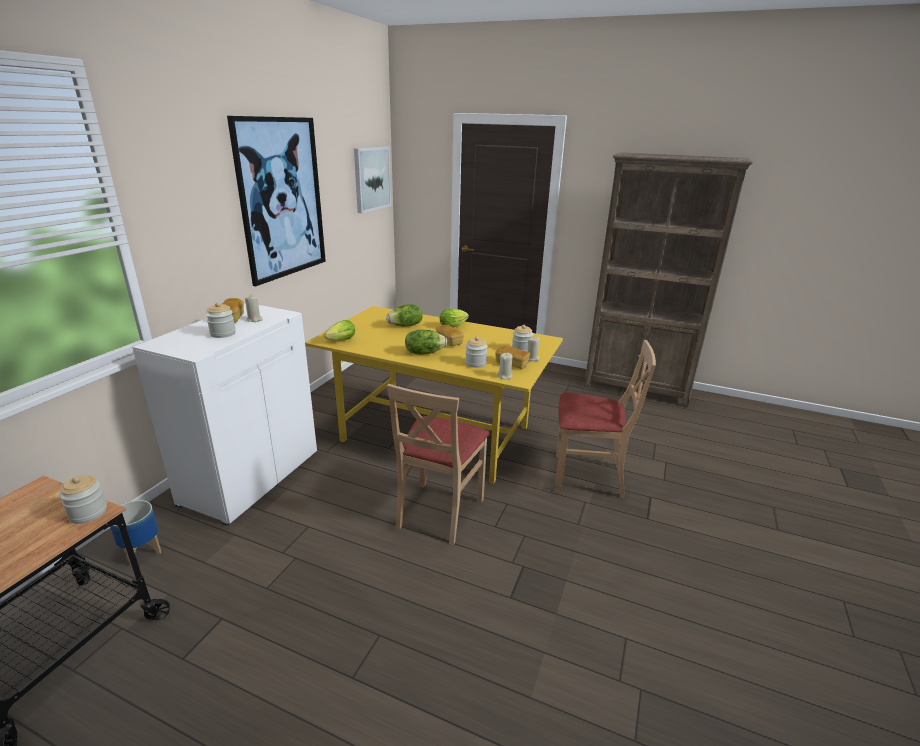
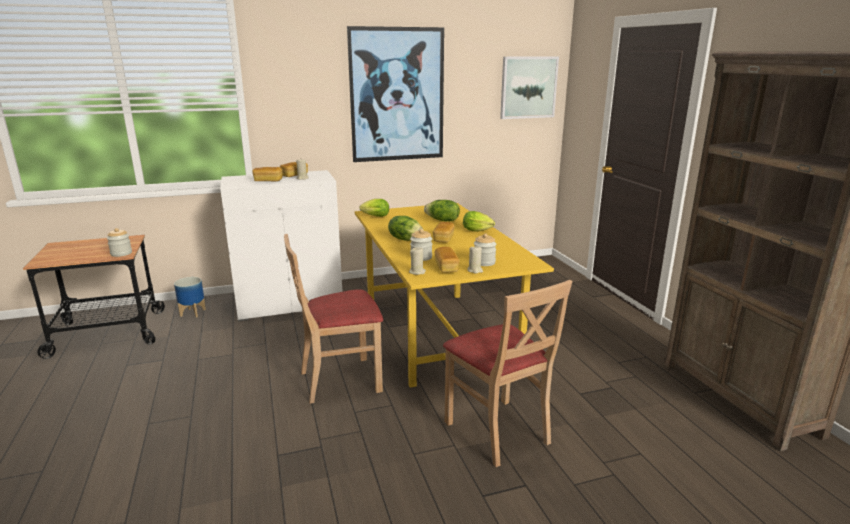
camera: 50 degrees right, 5 degrees down
jar [206,302,236,338] -> bread [252,167,282,182]

